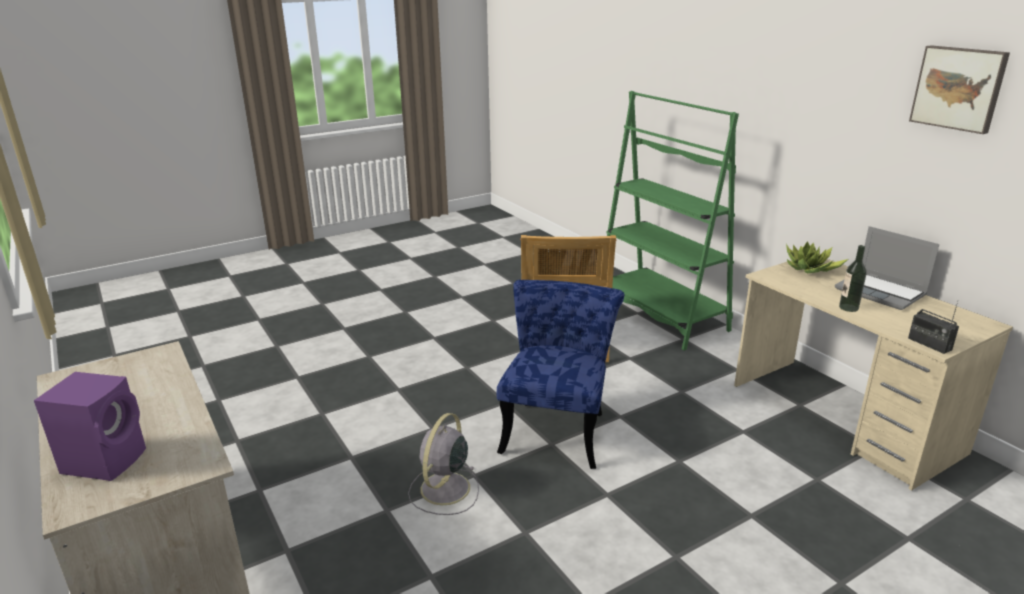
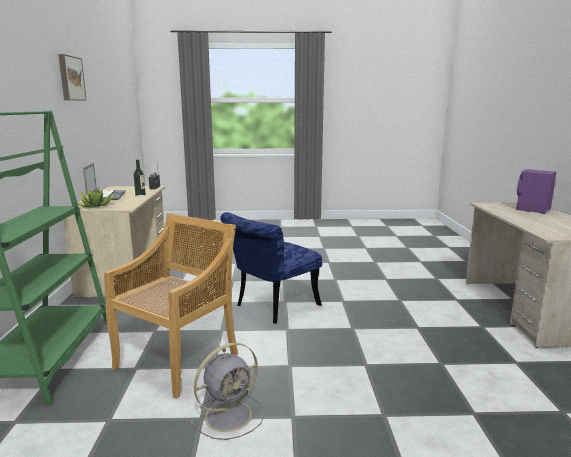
camera: 150 degrees left, 10 degrees down
grey fan [408,413,479,515] -> grey fan moved to [190,343,264,440]

